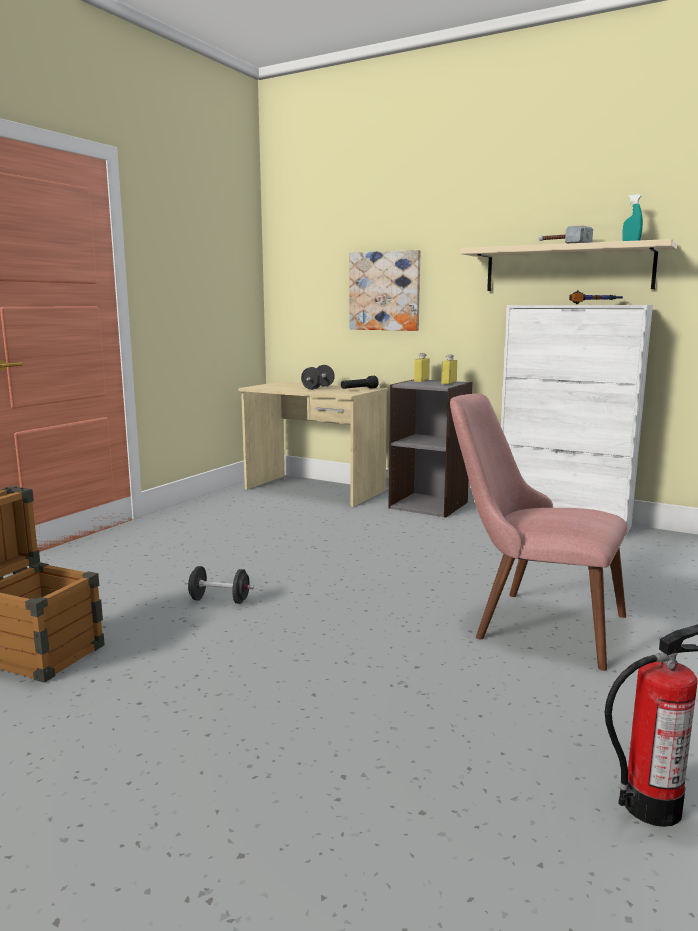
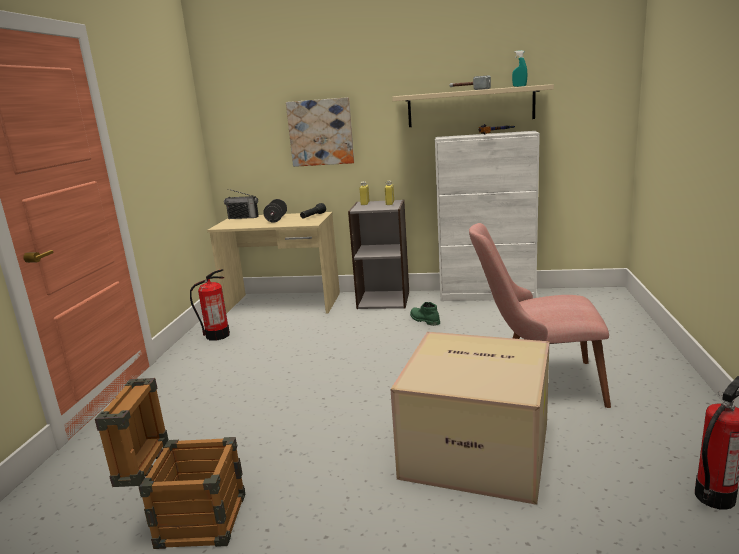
camera: 20 degrees left, 5 degrees up
black dumbbell [185,566,254,604] -> none
none -> fire extinguisher [190,269,230,341]
none -> radio [224,189,259,219]
none -> cardboard box [390,332,549,505]
none -> green boot [410,302,440,326]

